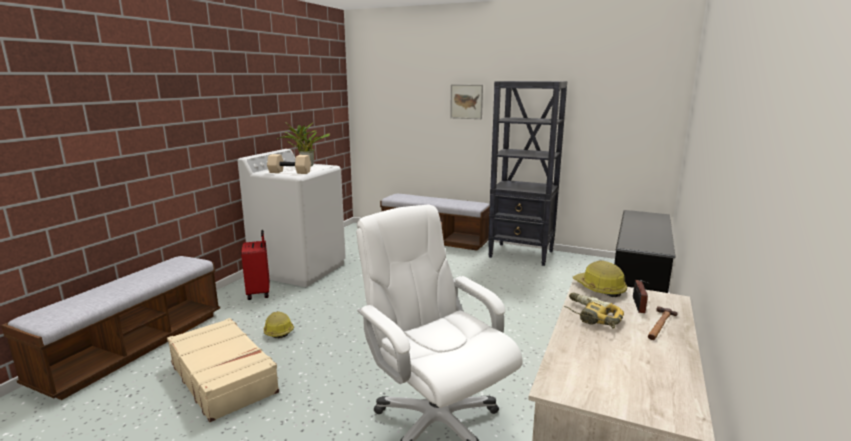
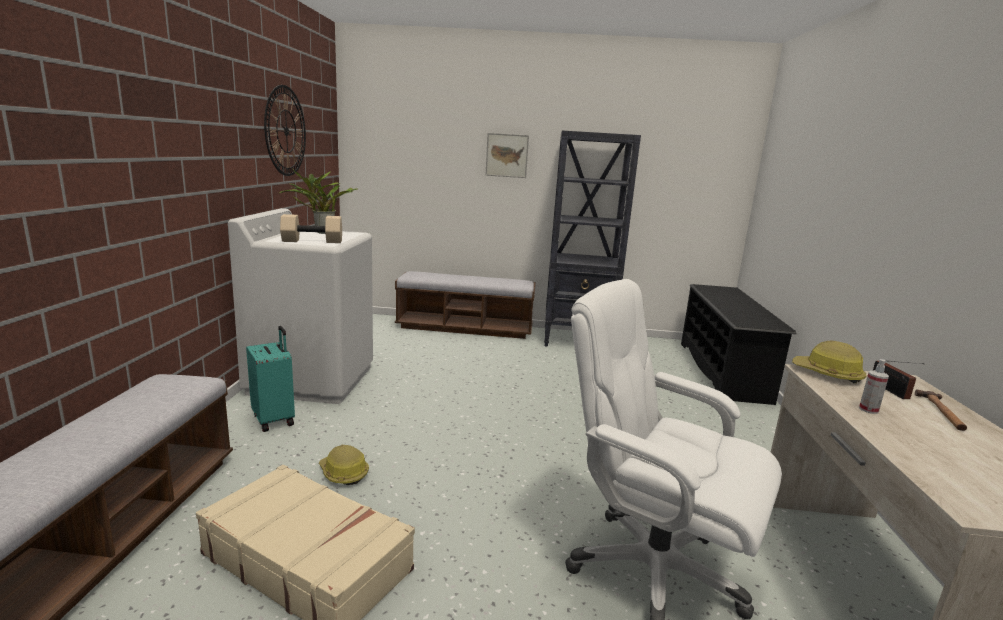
camera: 20 degrees left, 0 degrees up
red suitcase [241,230,270,300] -> turquoise suitcase [246,326,295,432]
power drill [564,293,624,329] -> spray bottle [859,359,889,414]
none -> wall clock [264,85,306,176]

